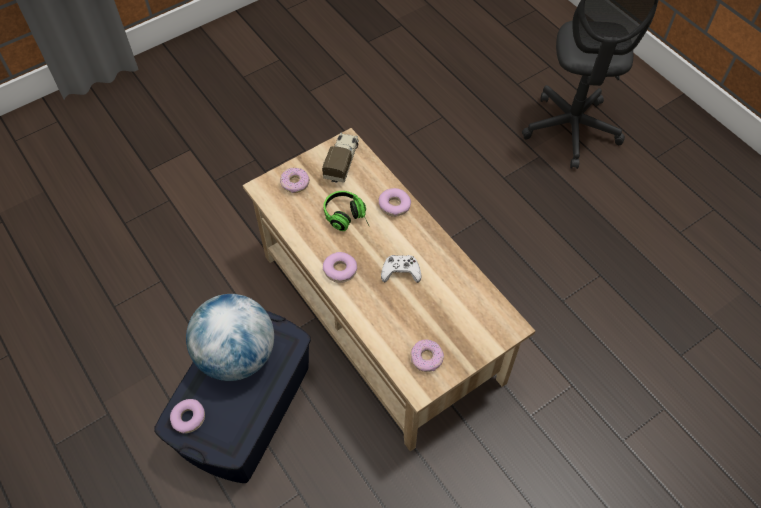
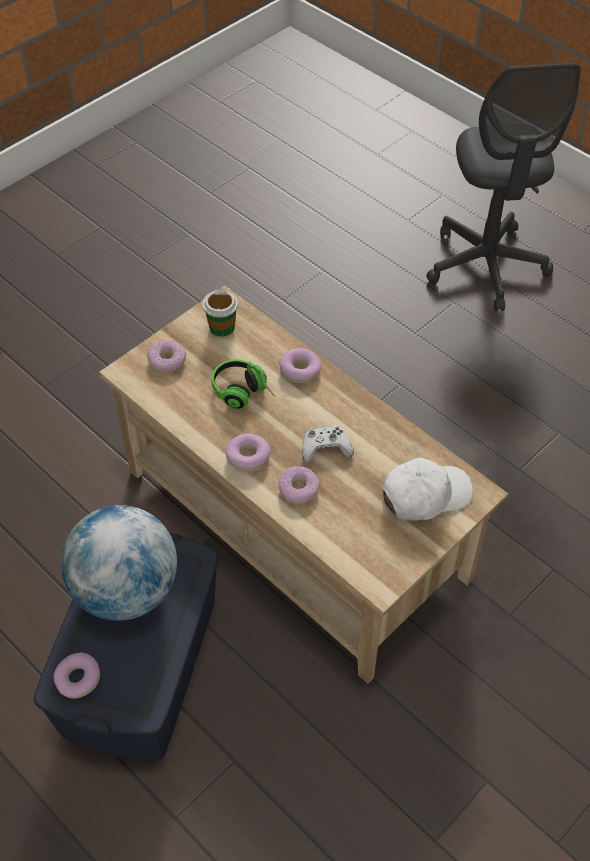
camera: 10 degrees left, 5 degrees down
toy truck [322,133,359,183] -> cup [202,289,238,337]
donut [411,339,444,372] -> donut moved to [278,466,319,504]
none -> white cap [382,458,473,521]

